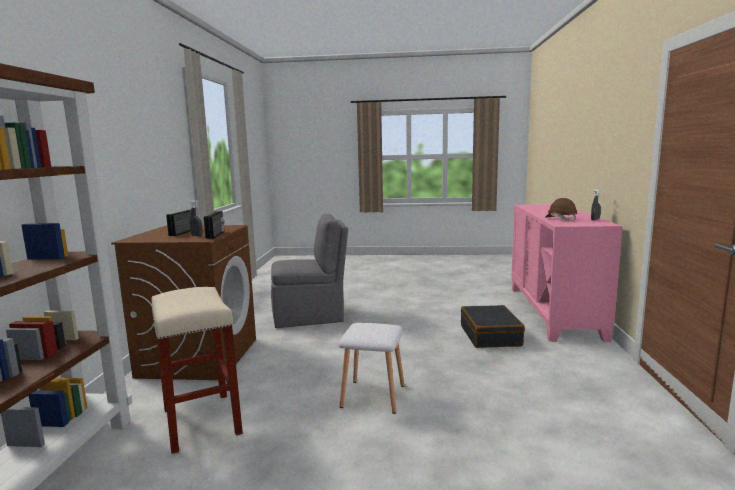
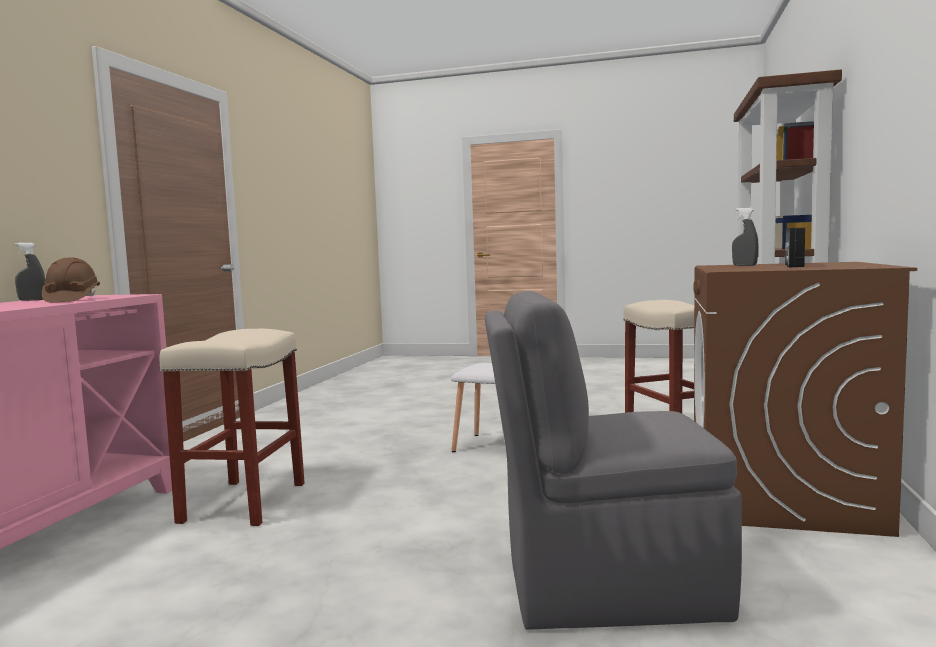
camera: 170 degrees left, 5 degrees down
radio [204,211,224,239] -> none
black suitcase [461,305,525,348] -> beige stool [159,329,305,526]

